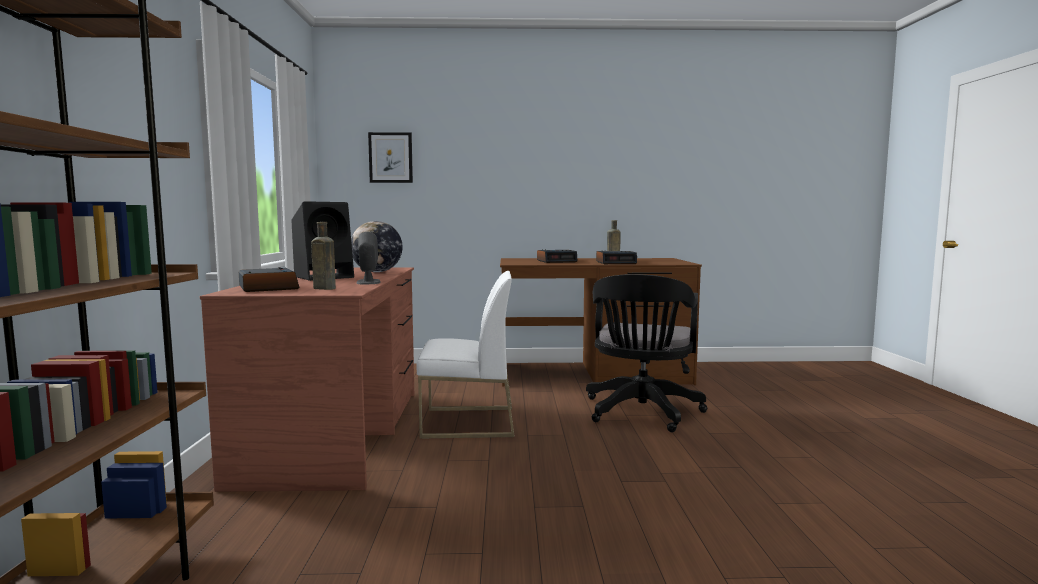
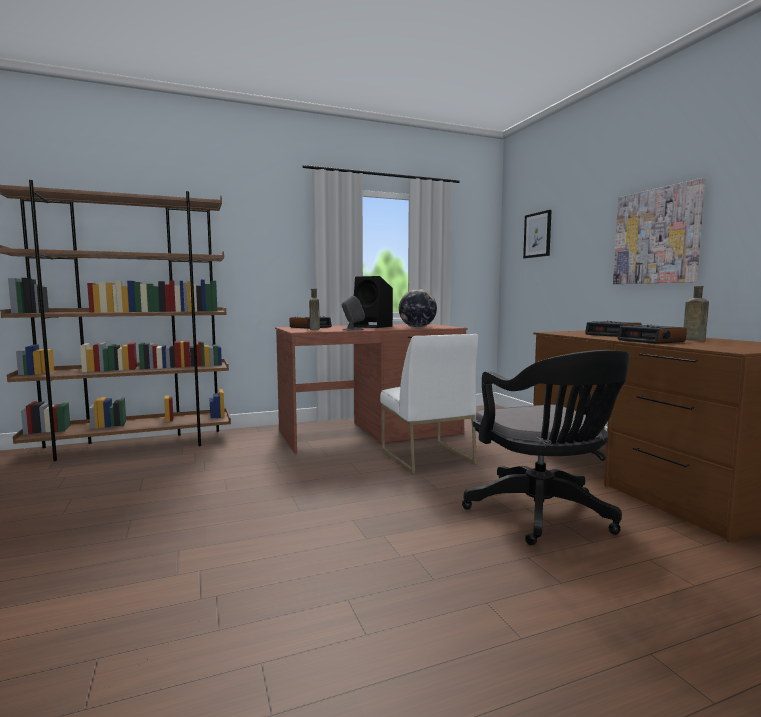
camera: 70 degrees right, 0 degrees up
black office chair [586,274,708,432] -> black office chair turned 105 degrees counterclockwise [462,350,630,545]
none -> picture [613,178,705,284]

